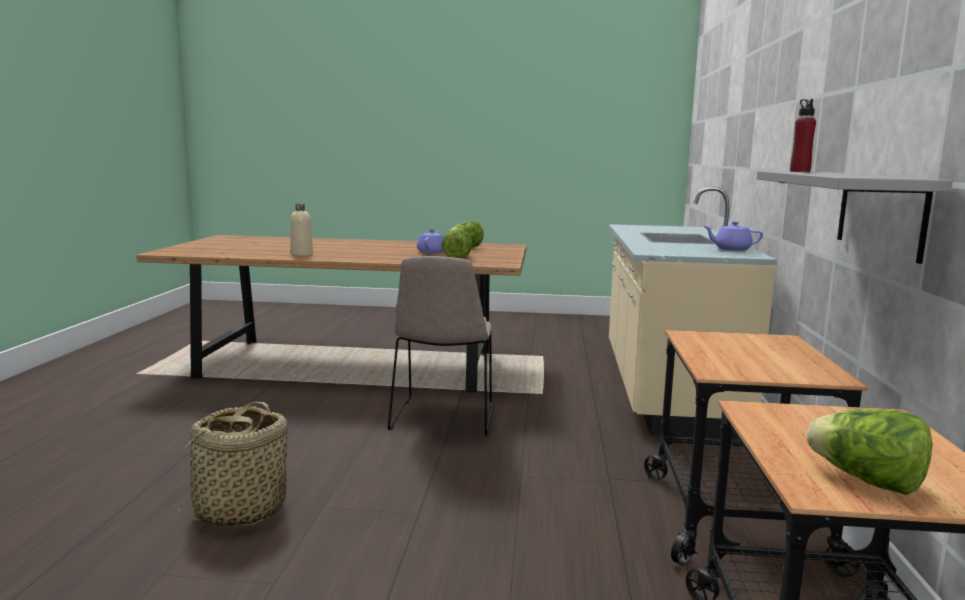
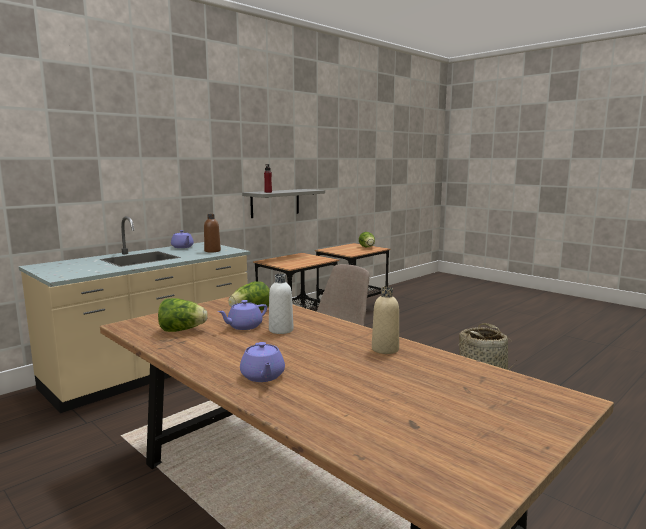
camera: 140 degrees left, 0 degrees up
none -> brown bottle [204,214,221,252]
none -> purple teapot [240,342,285,382]
none -> white bottle [269,274,293,334]

